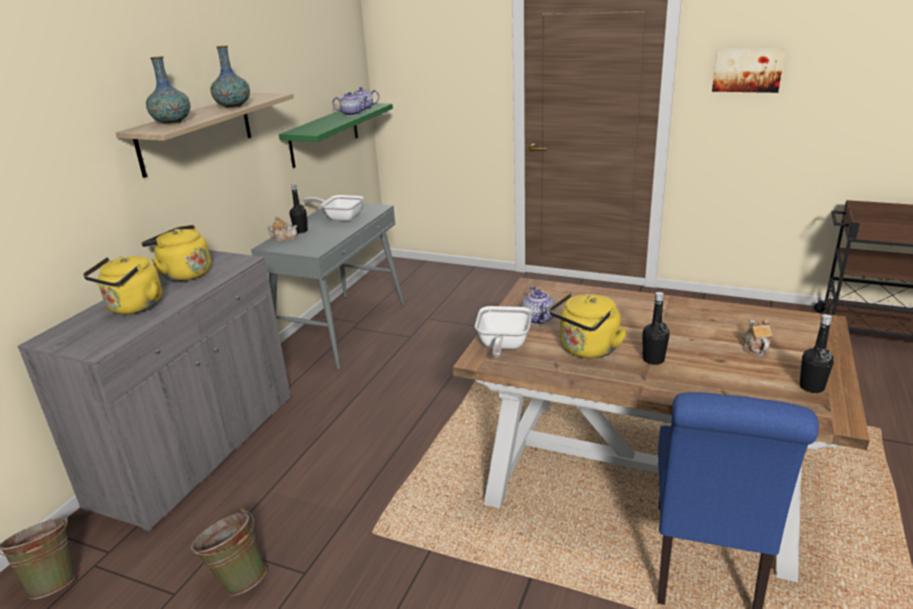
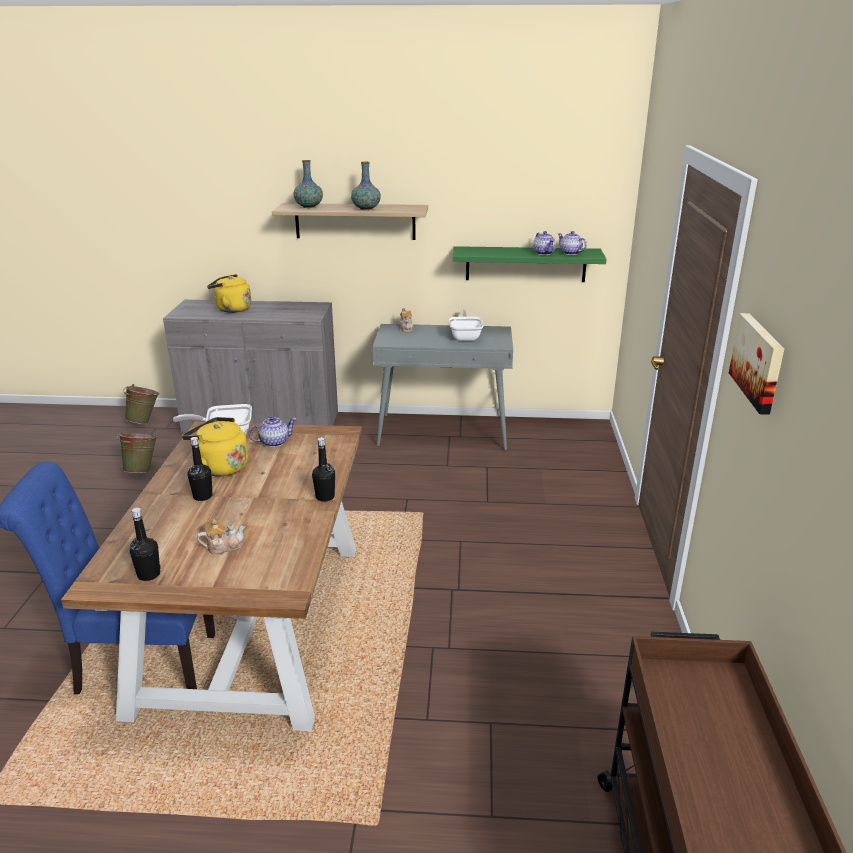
camera: 70 degrees right, 0 degrees up
yellow kettle [142,225,211,282] -> none
black bottle [290,184,308,233] -> black bottle moved to [312,437,335,502]

